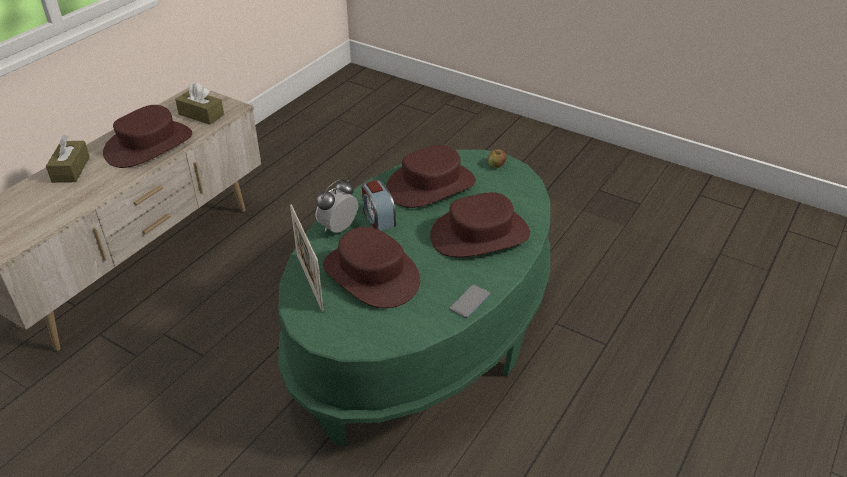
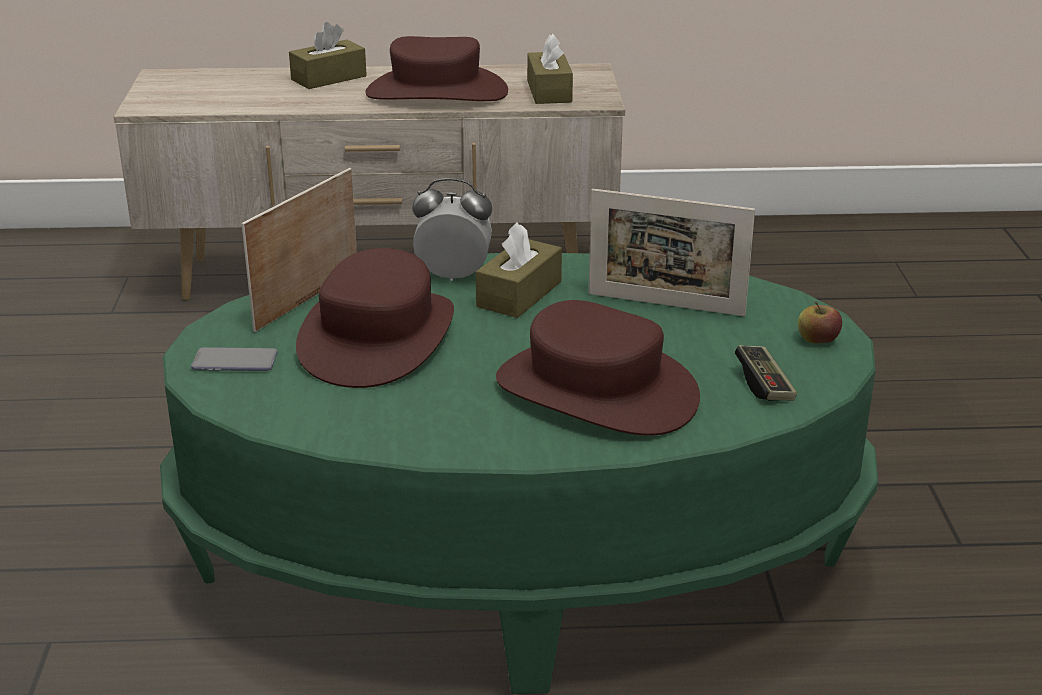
camera: 55 degrees right, 10 degrees down
alarm clock [362,180,396,231] -> brown tissue box [476,222,562,318]
brown hat [386,145,476,208] -> picture frame [589,189,755,316]
phone [449,285,490,318] -> phone moved to [191,347,278,371]
none -> game controller [735,345,797,401]

